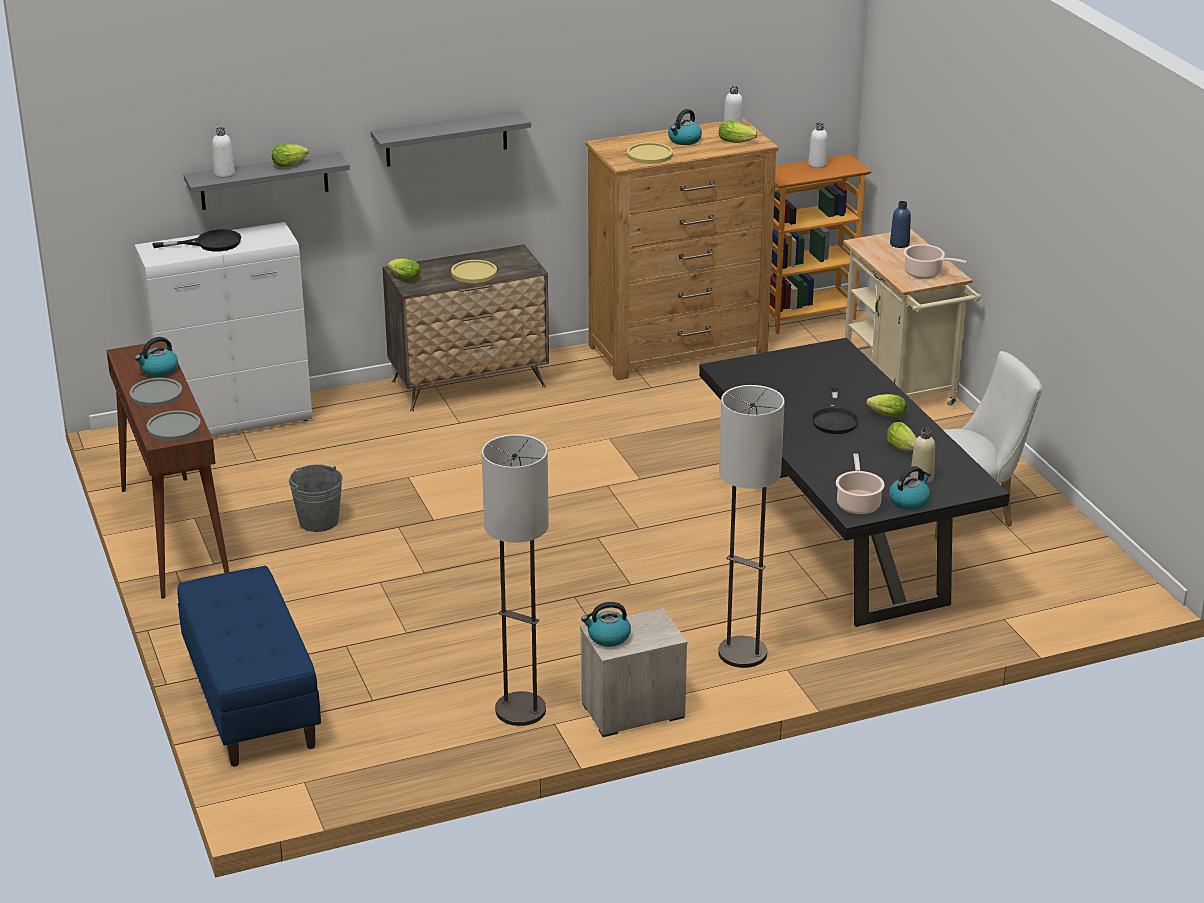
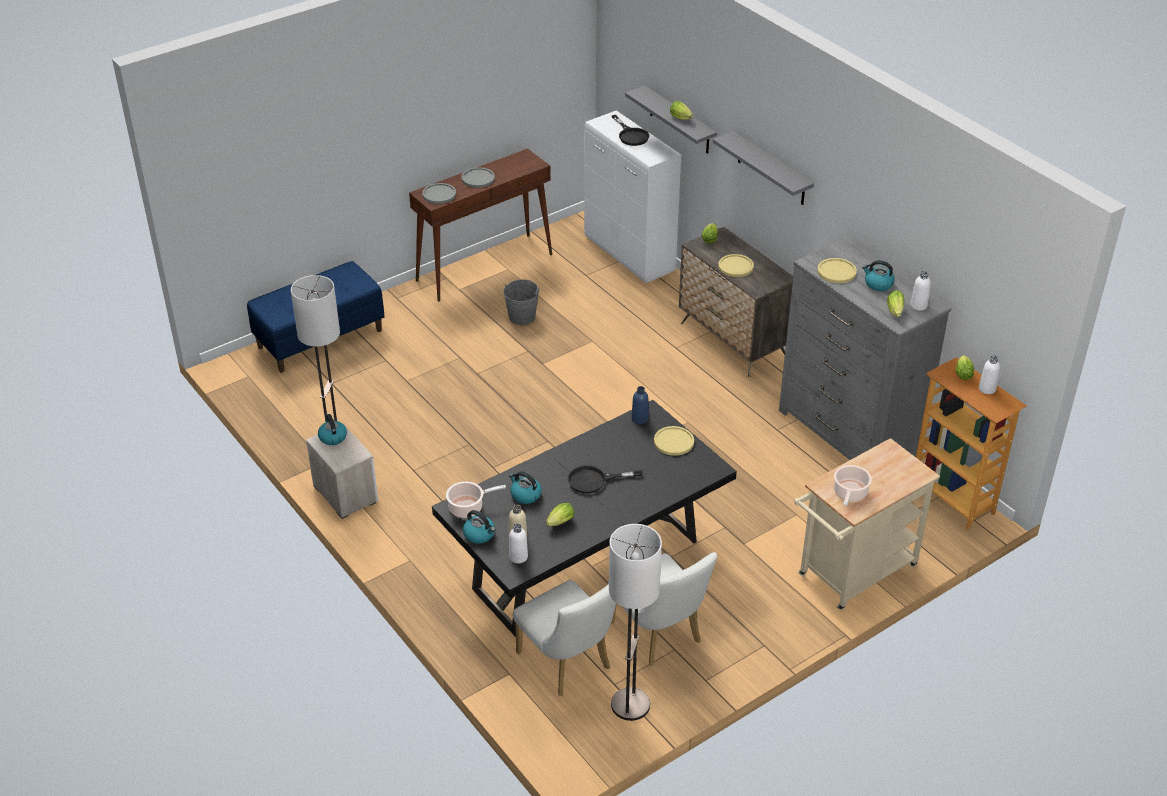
camera: 75 degrees right, 10 degrees up
kettle [135,337,178,377] -> kettle moved to [509,471,542,504]
white bottle [212,127,235,178] -> white bottle moved to [509,523,528,564]
brown dresser [586,118,779,381] -> grey dresser [779,238,951,460]
floor lamp [718,385,785,668] -> floor lamp moved to [609,524,662,721]
lettuce [866,394,906,418] -> lettuce moved to [955,355,974,380]
blue bottle [890,201,911,248] -> blue bottle moved to [631,386,649,424]
none -> white chair [513,580,616,696]
none -> yellow plate [654,426,694,456]

